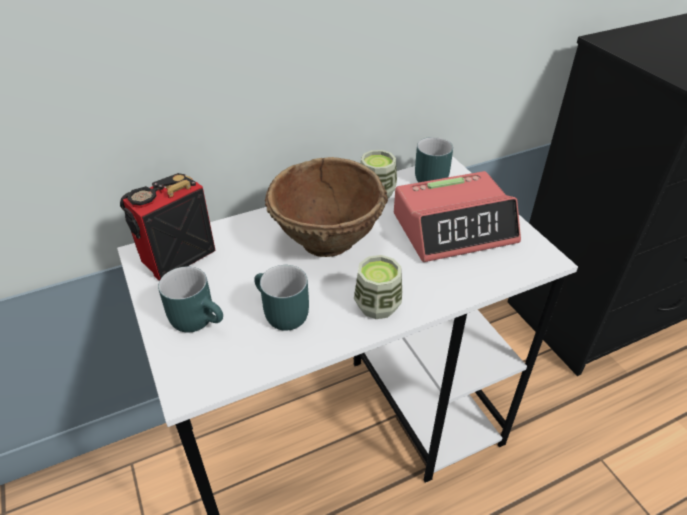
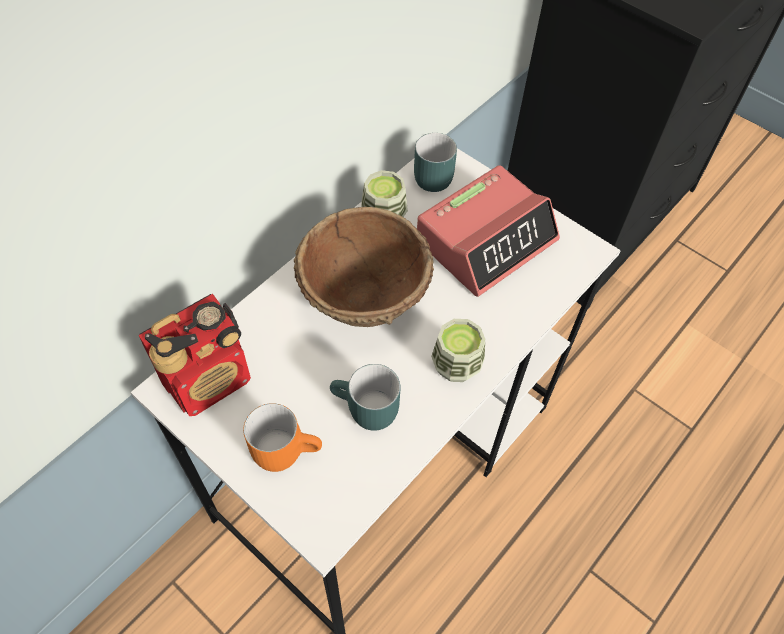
camera: 25 degrees left, 15 degrees up
radio [120,173,216,281] -> radio turned 150 degrees counterclockwise [139,294,251,416]
turquoise mug [158,266,223,333] -> orange mug [243,403,322,472]

